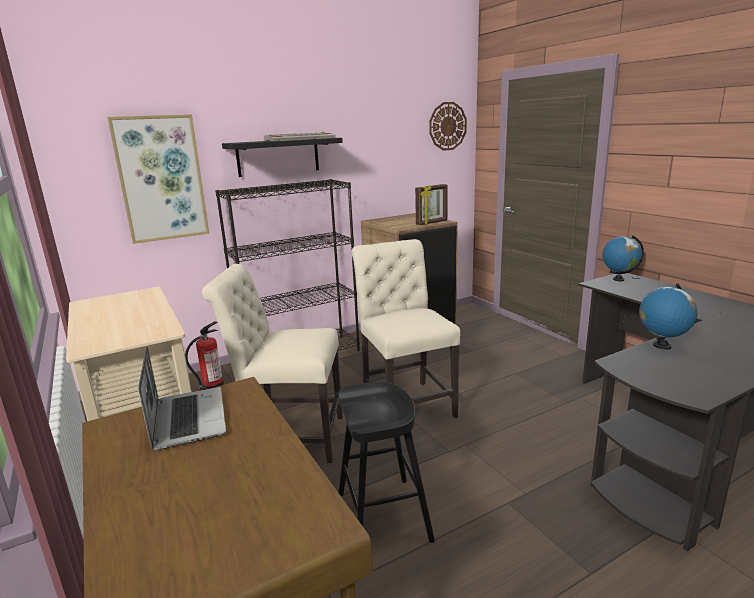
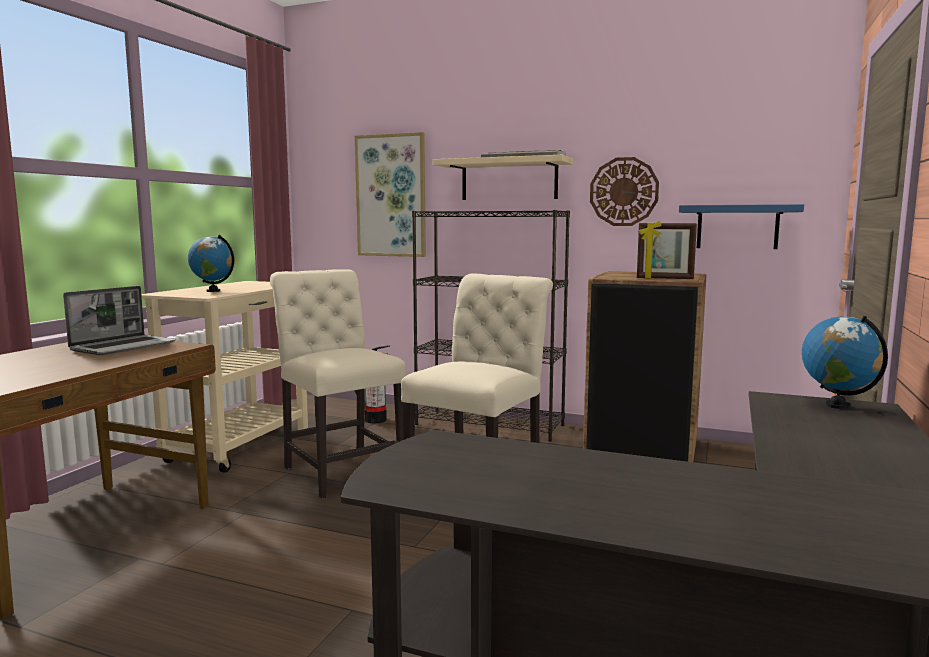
camera: 50 degrees right, 10 degrees down
black shelf [222,138,343,177] -> beige shelf [433,155,573,200]
black stool [338,381,435,543] -> none
wall clock [429,102,467,151] -> wall clock moved to [590,157,659,226]
globe [639,283,697,350] -> globe moved to [188,235,235,292]
none -> blue shelf [679,204,804,249]

